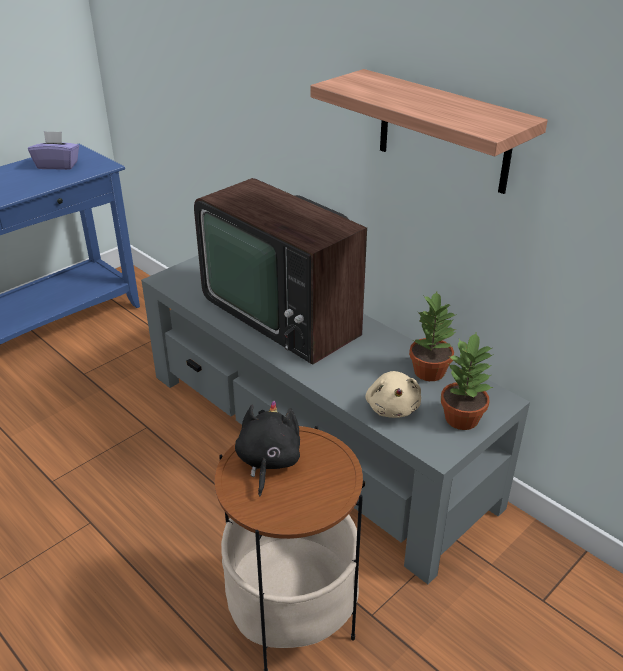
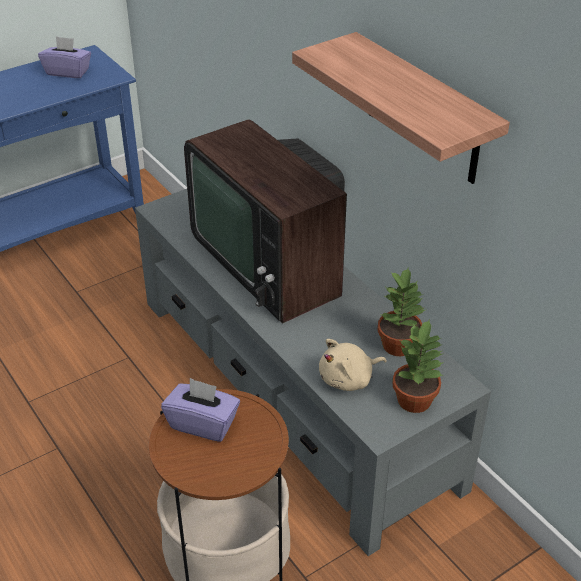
camera: 10 degrees right, 5 degrees up
black plush toy [235,400,300,496] -> purple tissue box [161,378,240,442]
beige plush toy [366,371,421,418] -> beige plush toy turned 60 degrees clockwise [319,339,387,391]

